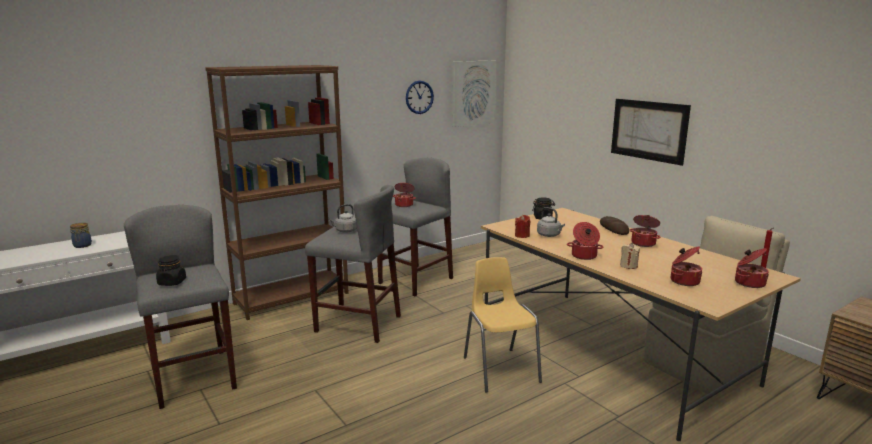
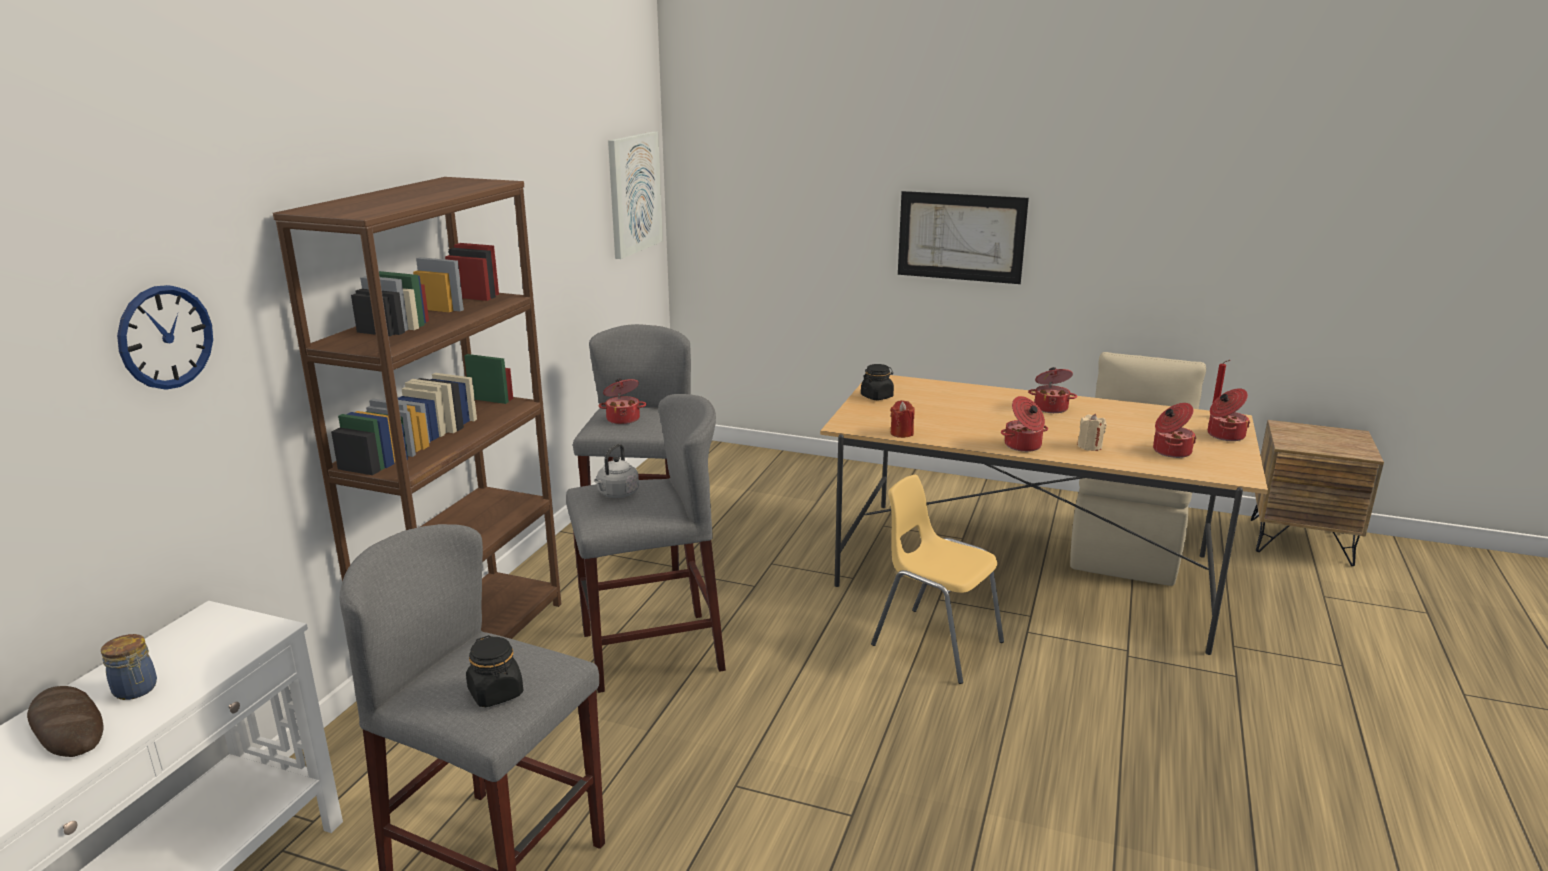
camera: 35 degrees left, 5 degrees up
wall clock [406,81,434,114] -> wall clock moved to [117,285,213,390]
grey kettle [537,207,565,237] -> none
bread [600,216,629,235] -> bread moved to [27,686,104,757]

